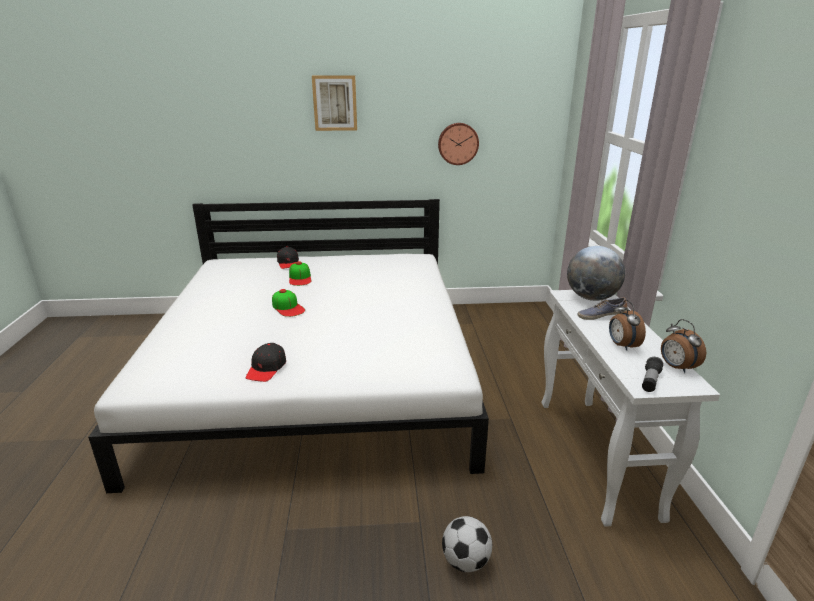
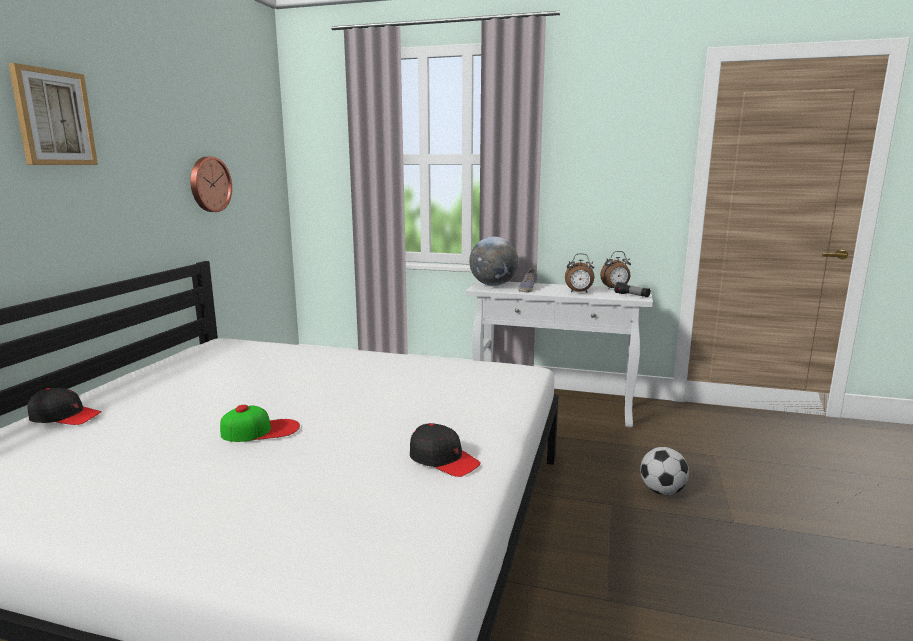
camera: 70 degrees left, 10 degrees down
cap [289,261,312,286] -> none

